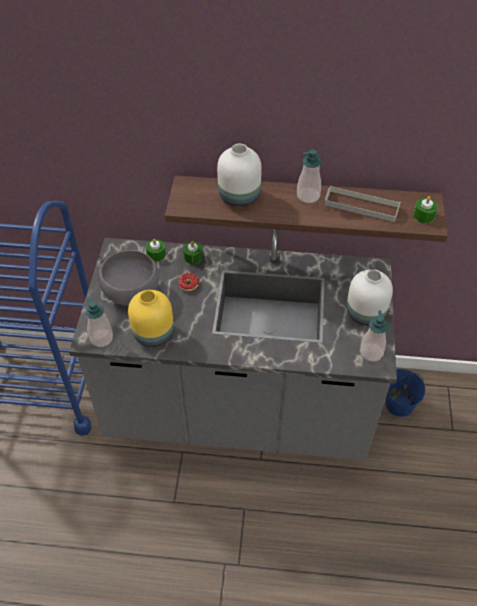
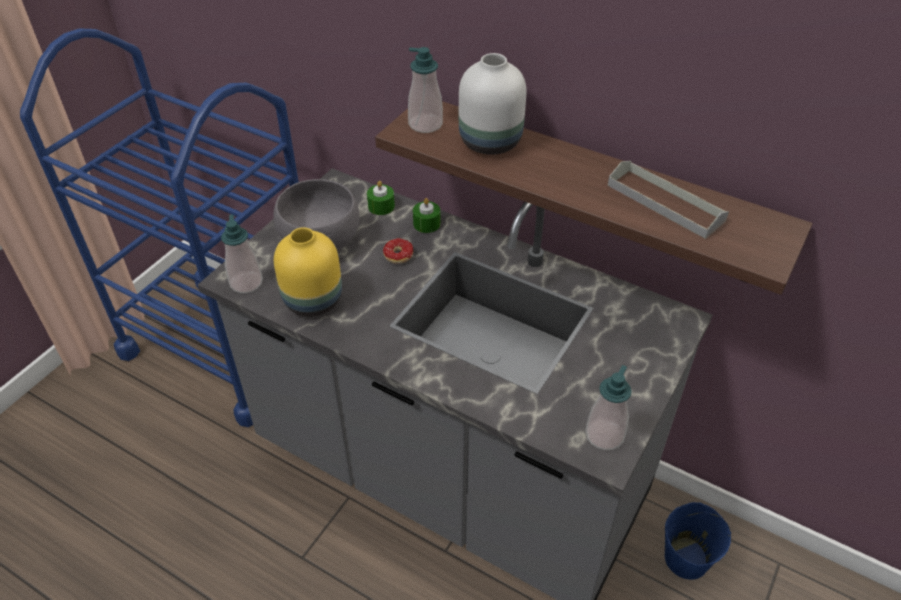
camera: 25 degrees right, 5 degrees down
soap dispenser [297,150,321,203] -> soap dispenser moved to [408,47,443,133]
white vase [347,269,393,326] -> none
green candle [413,196,438,223] -> none

